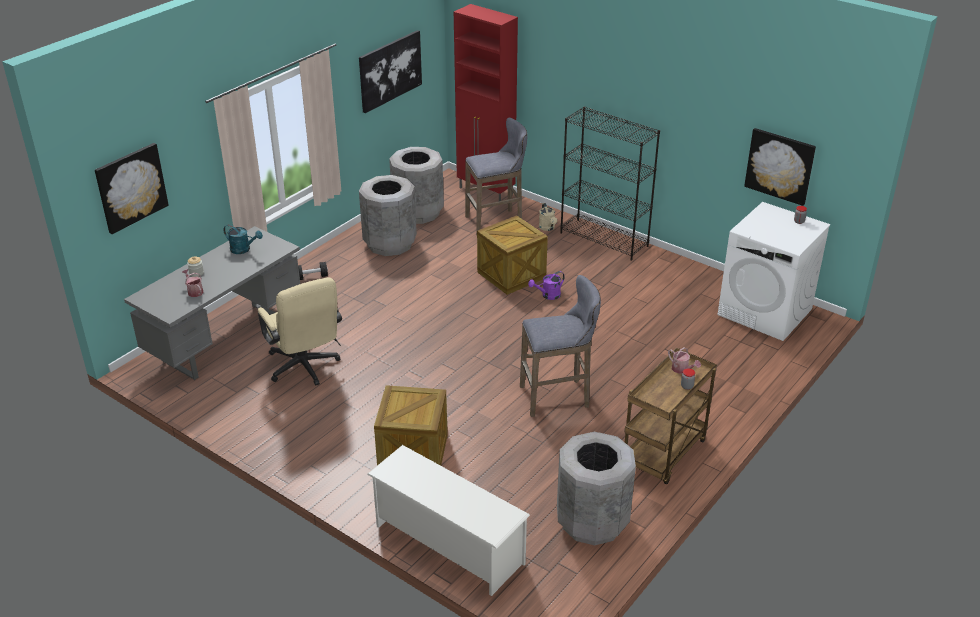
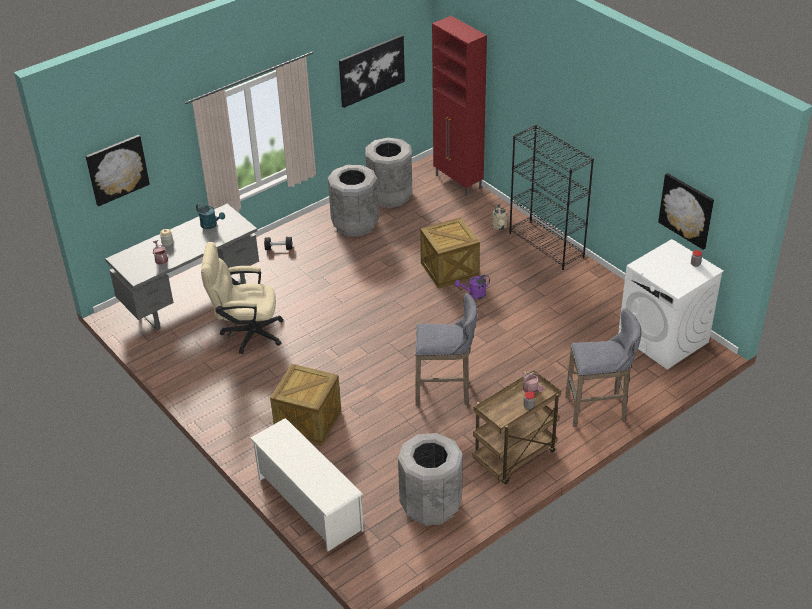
camera: 15 degrees right, 5 degrees up
beige office chair [258,277,342,386] -> beige office chair turned 105 degrees clockwise [201,242,284,354]
grey stool [465,118,527,235] -> grey stool moved to [565,308,641,427]

